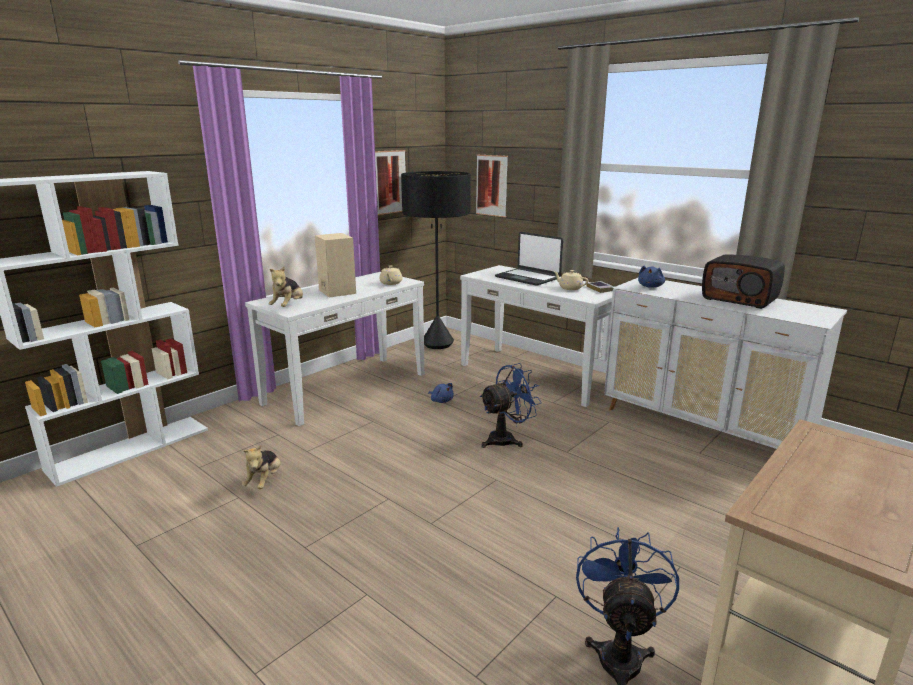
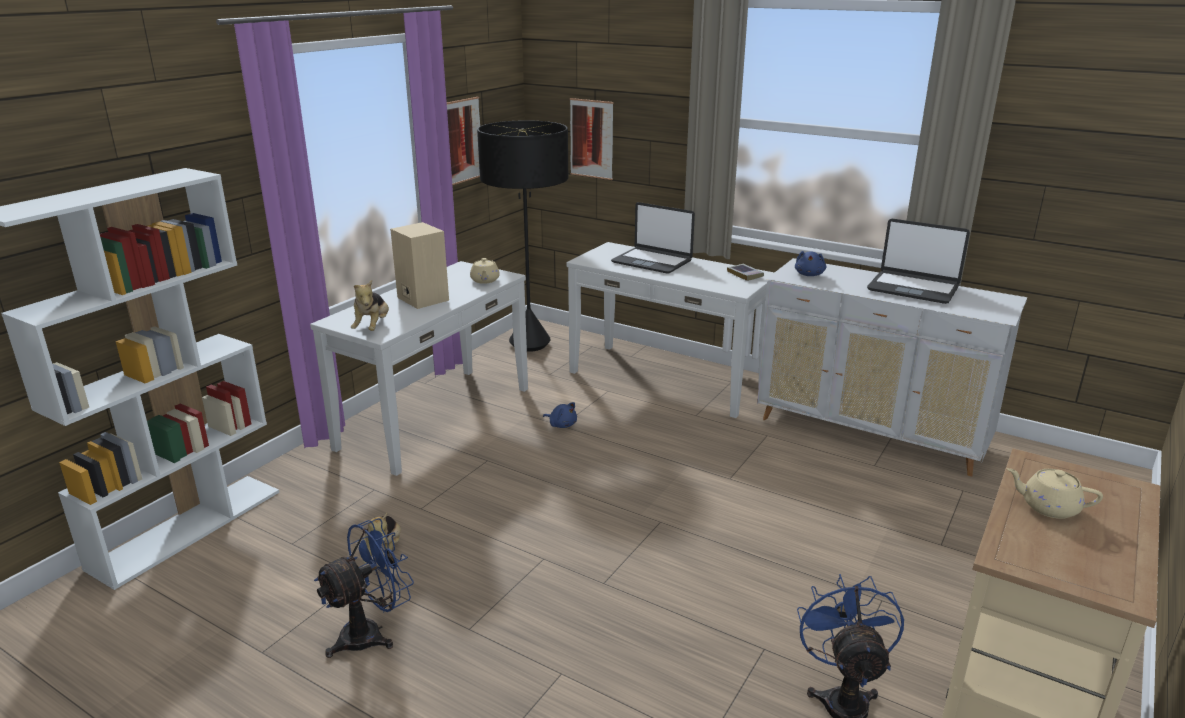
camera: 10 degrees left, 5 degrees up
blue fan [480,363,542,448] -> blue fan moved to [314,518,414,658]
beige teapot [553,270,589,290] -> beige teapot moved to [1007,468,1103,519]
radio [702,254,785,309] -> laptop [867,219,970,304]

